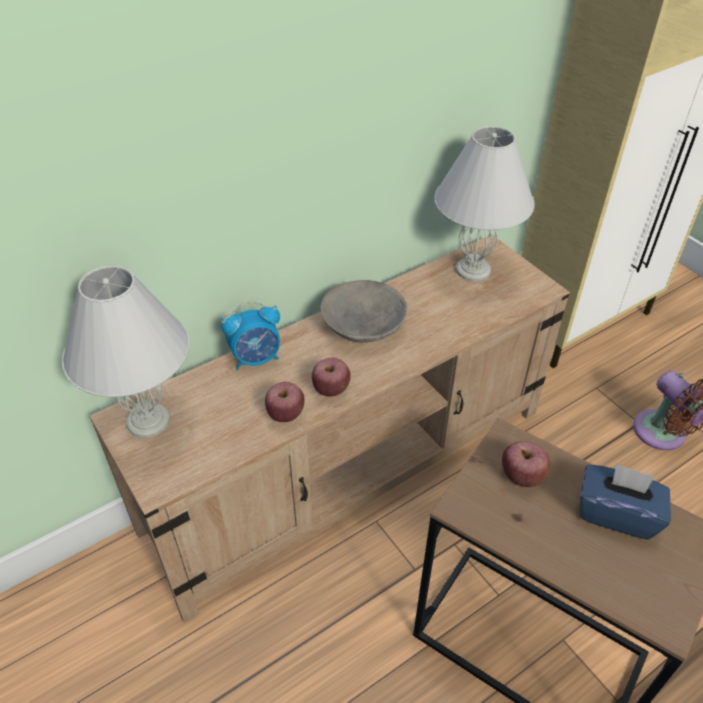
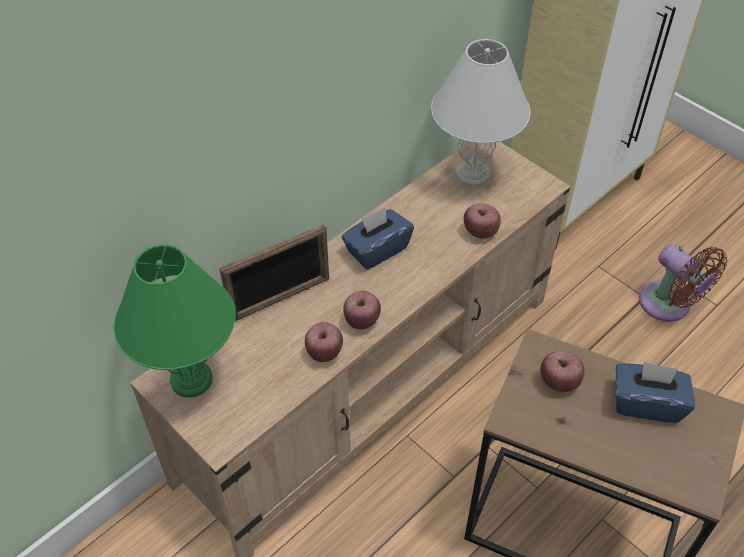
camera: 10 degrees left, 5 degrees up
white table lamp [62,265,189,438] -> green table lamp [113,244,236,398]
alarm clock [221,301,280,370] -> picture frame [219,224,329,321]
grey bowl [320,280,407,342] -> blue tissue box [342,207,414,270]
none -> apple [464,203,501,239]

